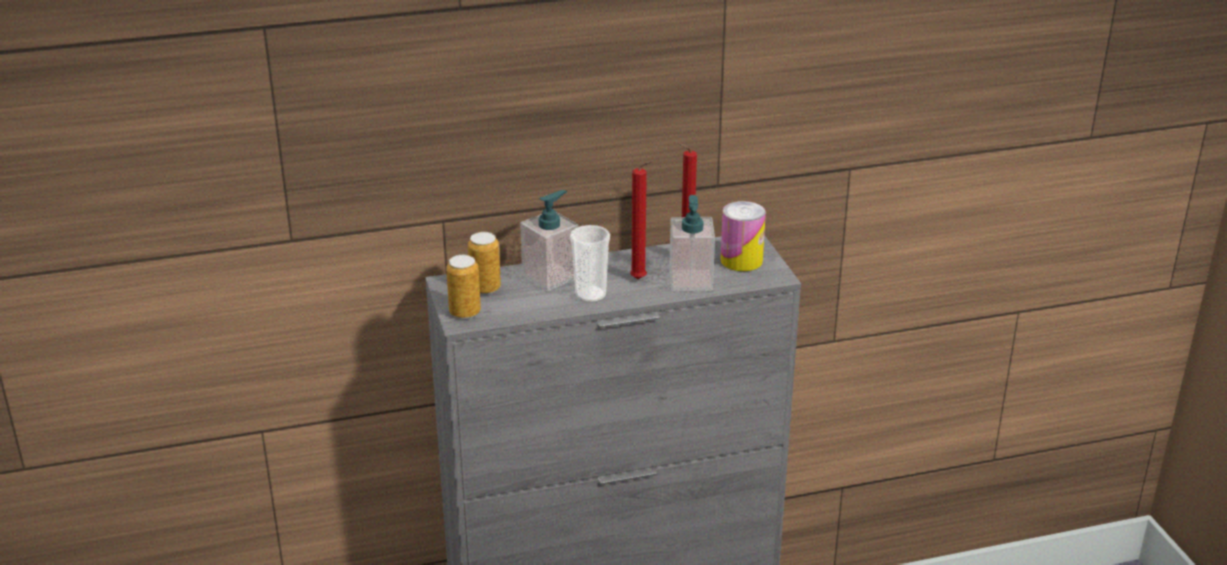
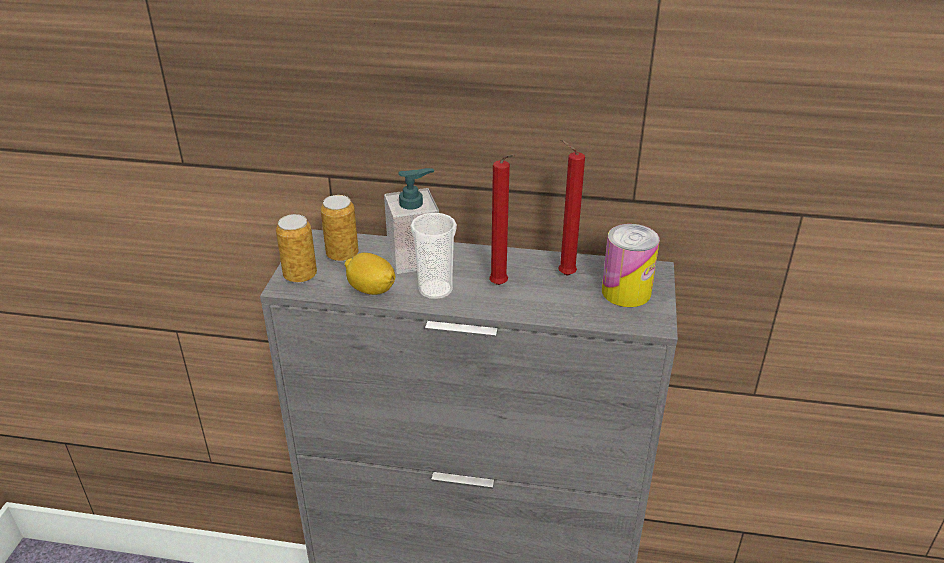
camera: 25 degrees right, 5 degrees up
soap dispenser [669,195,715,291] -> none
none -> lemon [345,253,395,295]

